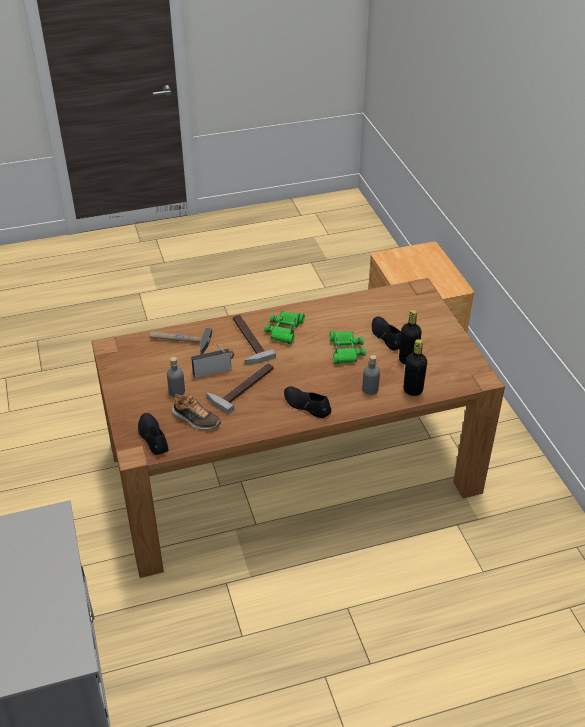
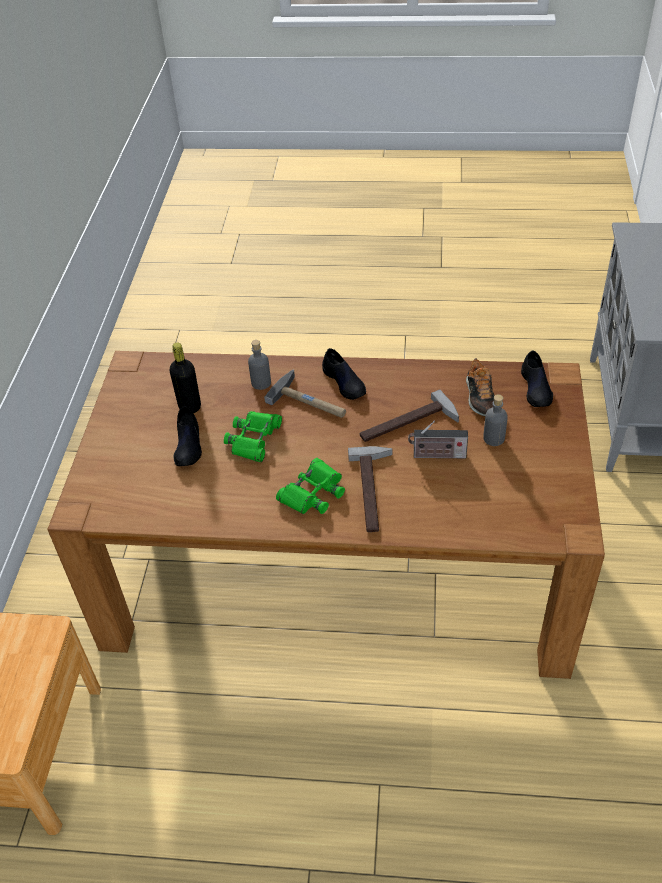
camera: 155 degrees left, 5 degrees up
hammer [150,328,212,355] -> hammer moved to [264,369,346,418]
shoe [172,394,221,430] -> shoe turned 150 degrees counterclockwise [466,358,495,416]
black bottle [404,339,427,396] -> none

